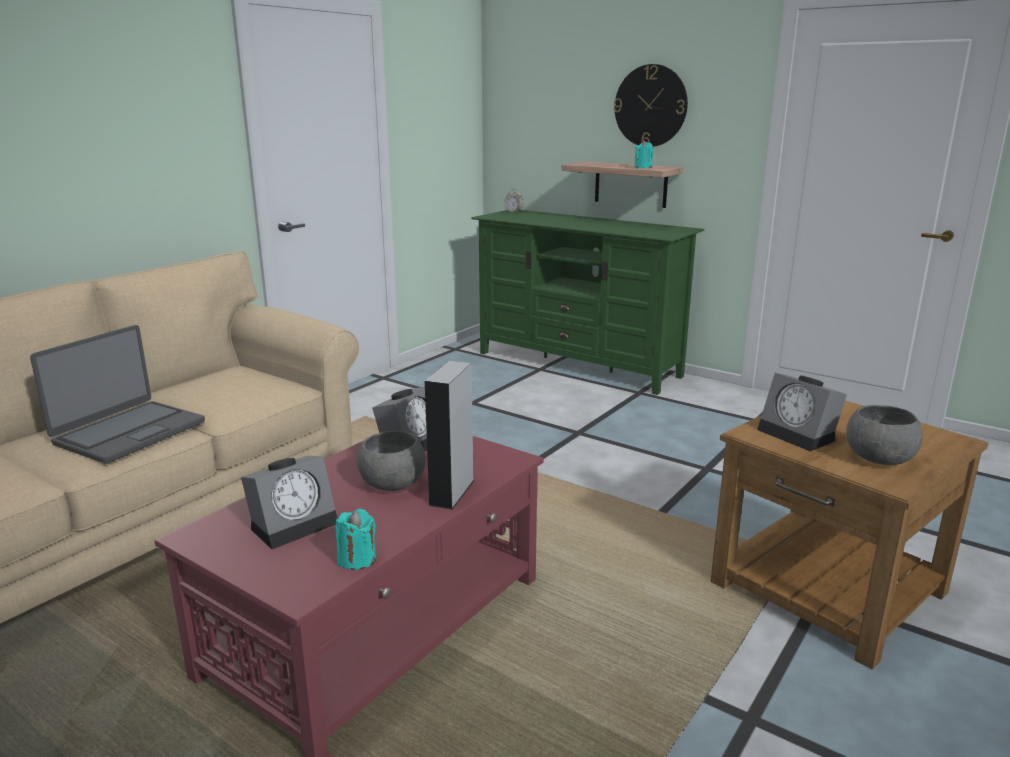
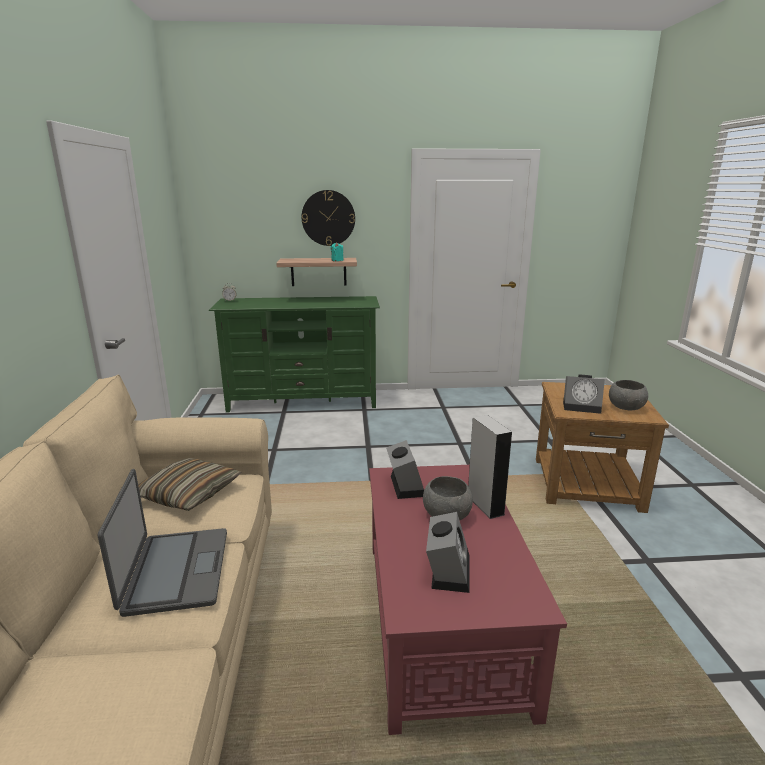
camera: 40 degrees left, 0 degrees up
turquoise candle [336,509,376,570] -> none
none -> pillow [138,458,242,511]

